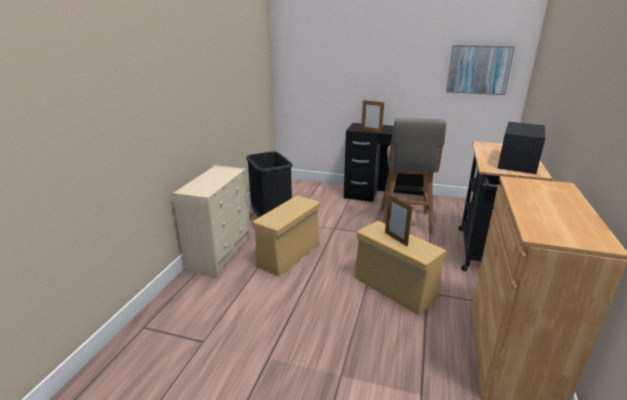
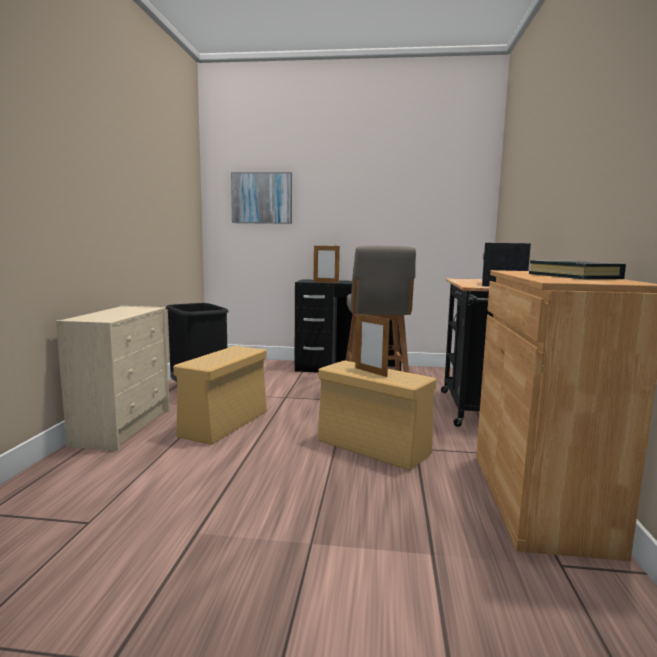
camera: 10 degrees left, 15 degrees down
picture [446,45,515,95] -> picture moved to [231,172,292,224]
none -> black book [529,261,626,279]

